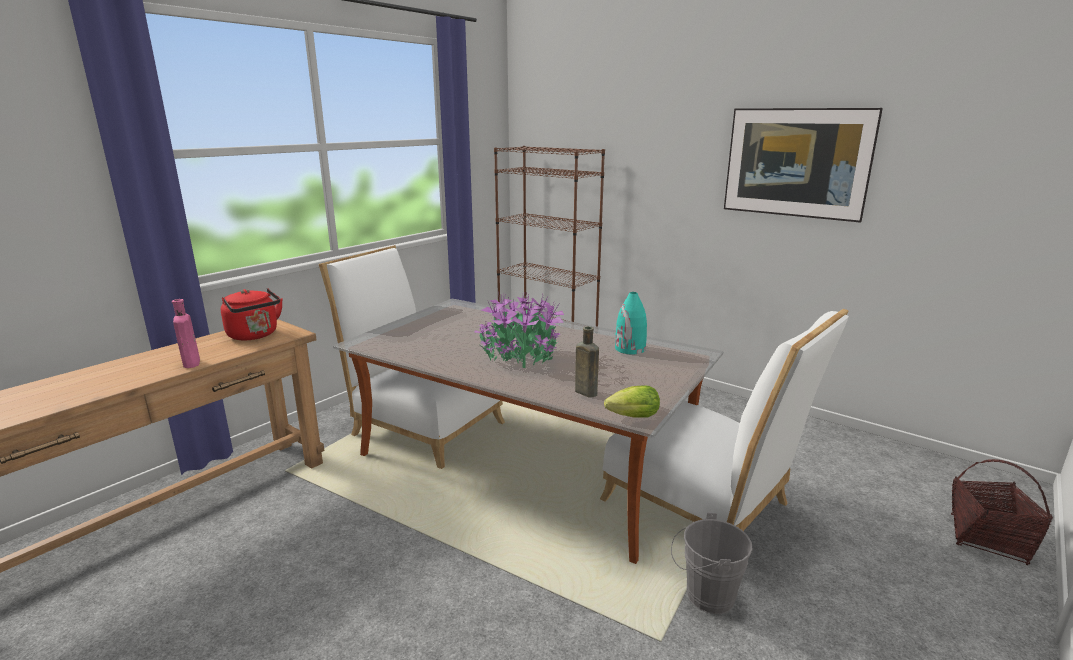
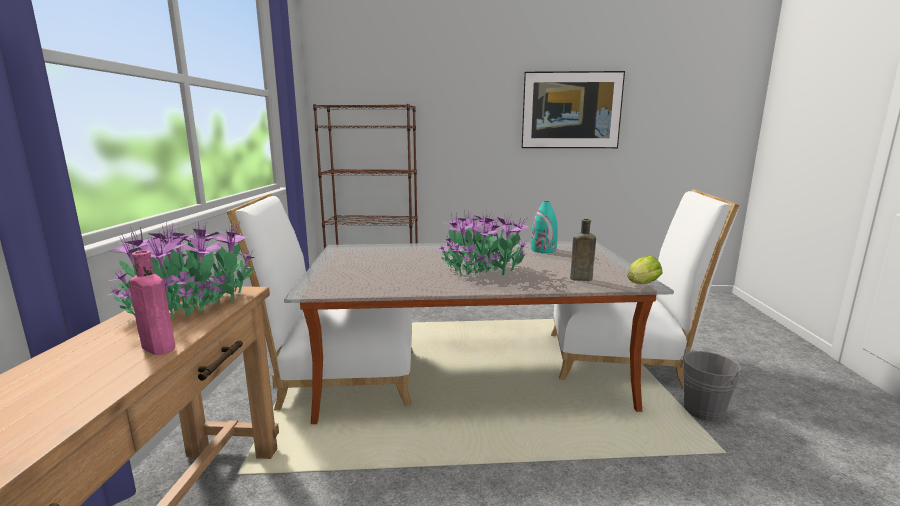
camera: 35 degrees left, 5 degrees down
red kettle [221,288,283,340] -> potted plant [107,220,258,320]
basket [951,459,1053,565] -> none

